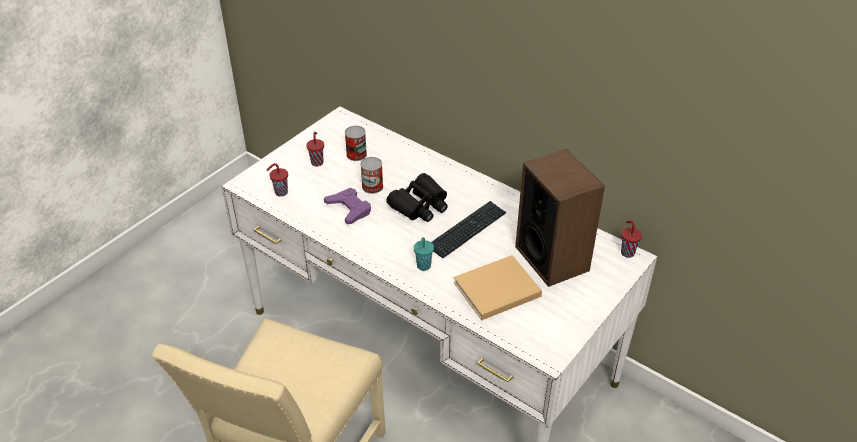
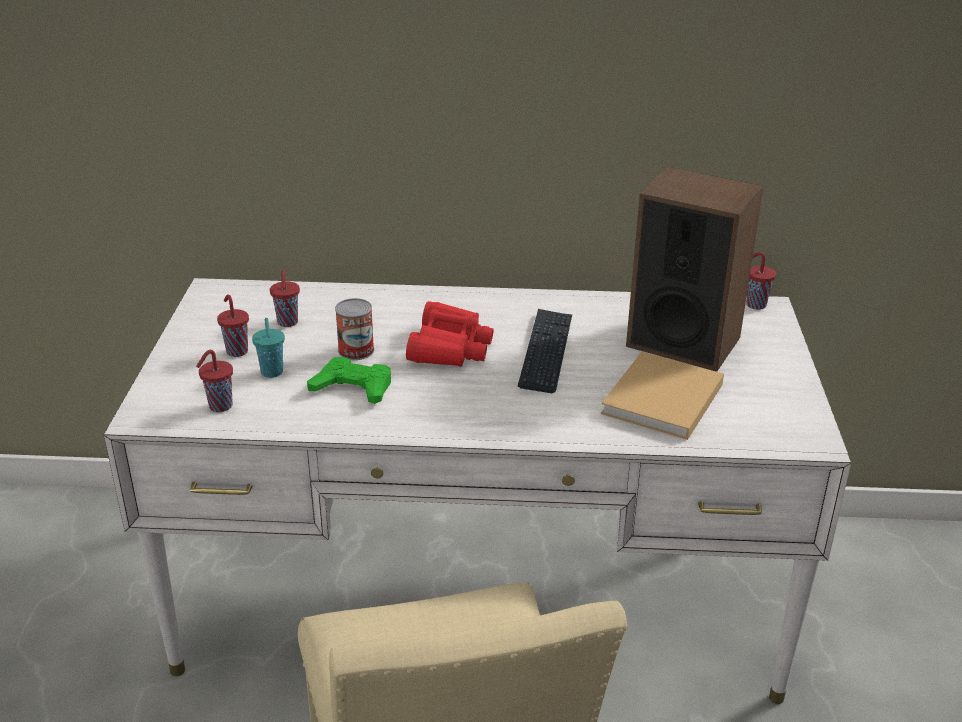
camera: 35 degrees left, 10 degrees down
purple game controller [324,188,371,224] -> green game controller [307,357,391,404]
can [345,126,367,161] -> red cup [270,270,300,327]
black binoculars [386,173,448,222] -> red binoculars [406,301,494,367]
turquoise cup [414,237,434,271] -> turquoise cup moved to [252,318,285,378]

